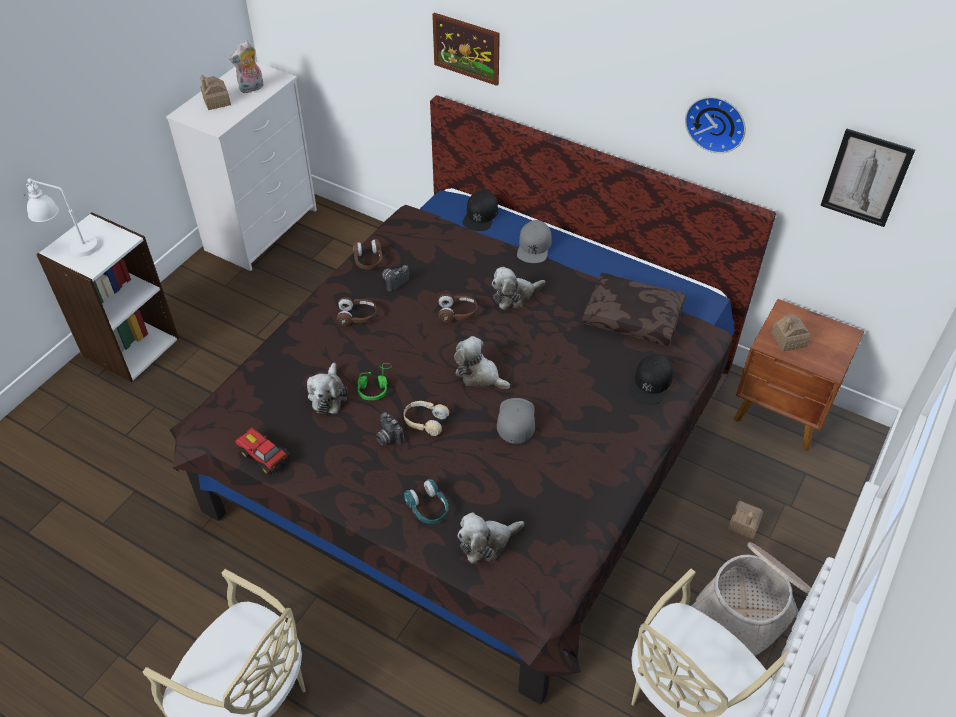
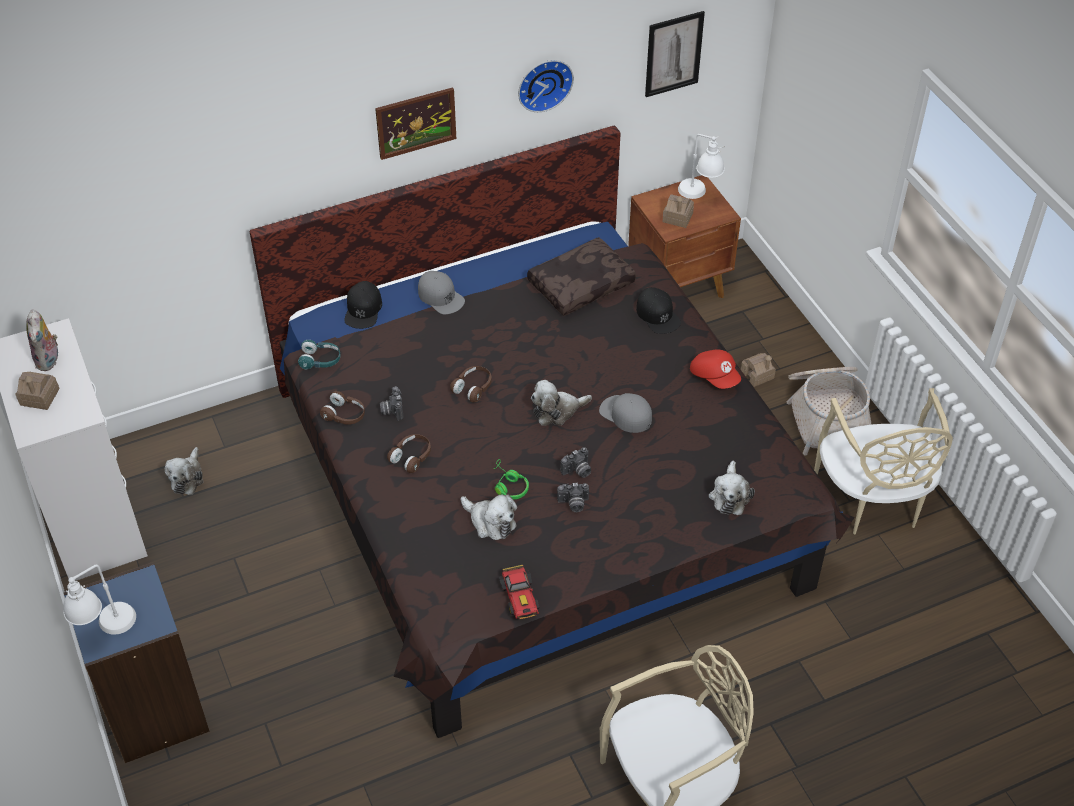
camera: 55 degrees left, 0 degrees up
white bookcase [36,212,179,382] -> blue bookcase [64,562,210,763]
toy car [235,428,290,474] -> toy car turned 90 degrees counterclockwise [499,565,539,619]
beige headphones [404,401,449,436] -> camera [560,447,591,478]
turquoise headphones [404,479,448,524] -> turquoise headphones moved to [298,340,340,369]
picture [432,13,500,86] -> picture moved to [375,87,456,160]
black cap [462,190,498,231] -> black cap turned 45 degrees clockwise [344,281,382,329]
plush toy [492,267,545,310] -> plush toy moved to [165,447,203,495]
none -> white table lamp [678,134,725,199]
none -> red cap [690,350,741,389]

